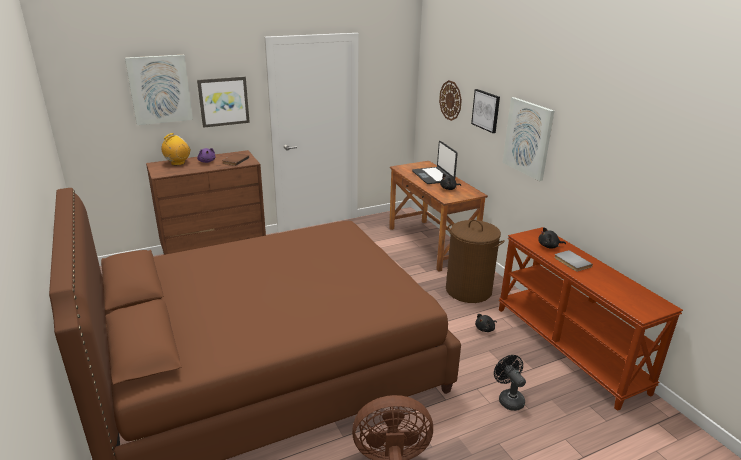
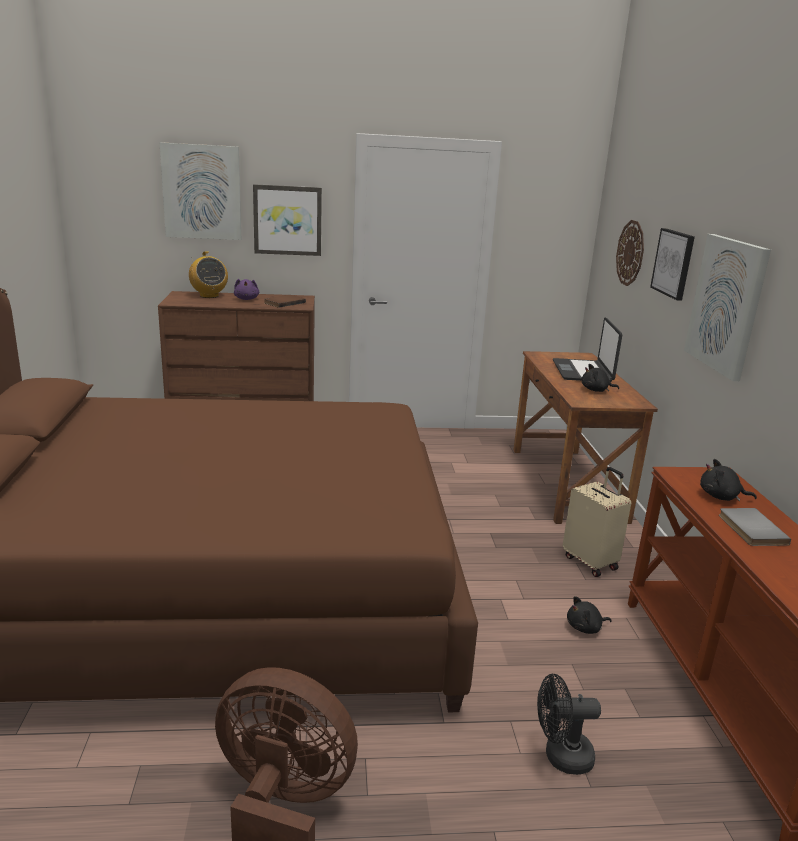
camera: 20 degrees right, 5 degrees down
radio [162,133,191,165] -> radio turned 90 degrees clockwise [189,251,228,298]
brown laundry basket [446,220,505,303] -> beige suitcase [563,467,631,577]
black fan [494,355,526,411] -> black fan turned 90 degrees counterclockwise [537,674,601,775]

